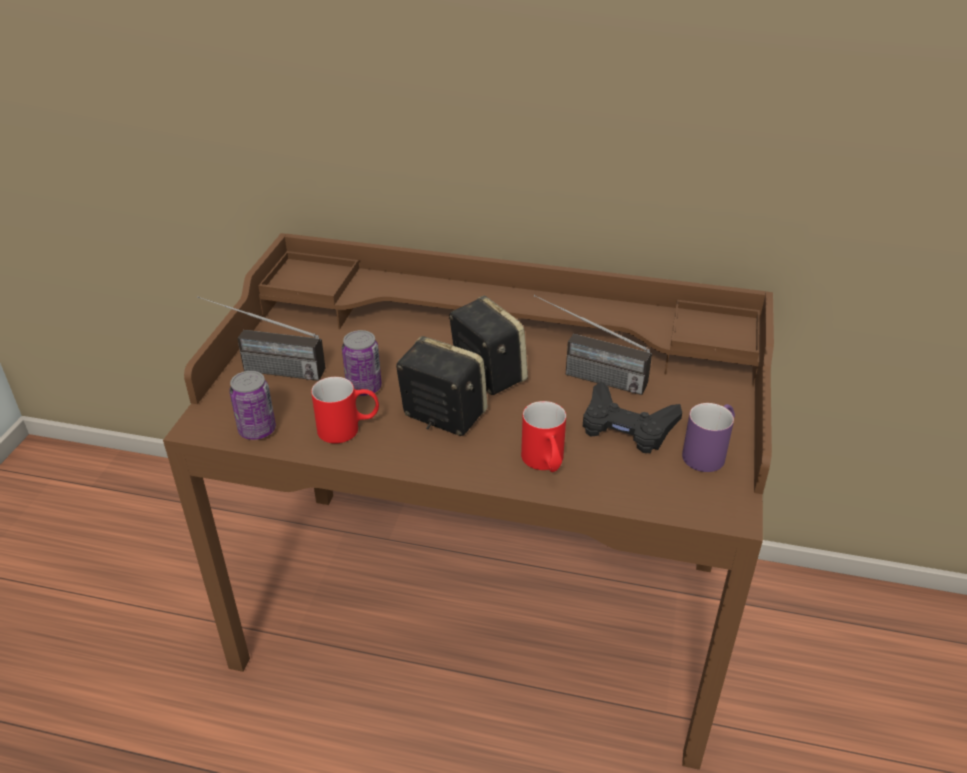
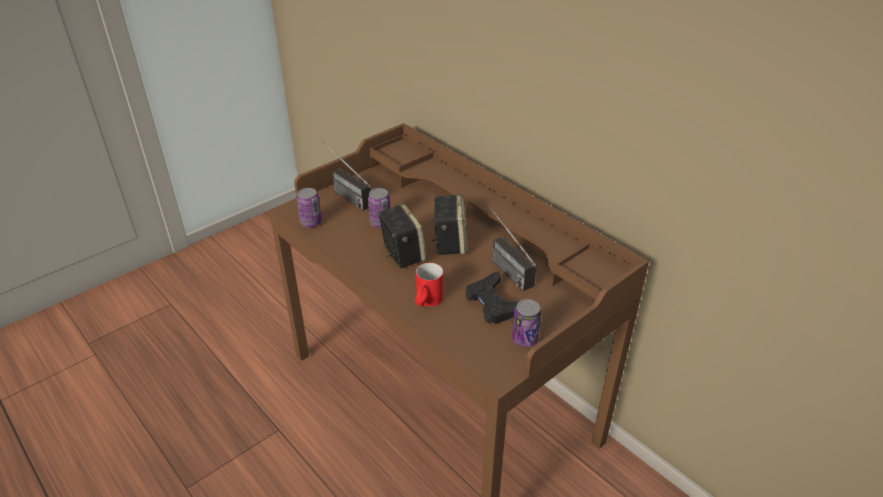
camera: 35 degrees right, 0 degrees up
red mug [311,377,379,444] -> none
purple mug [682,403,735,472] -> can [512,299,541,347]

